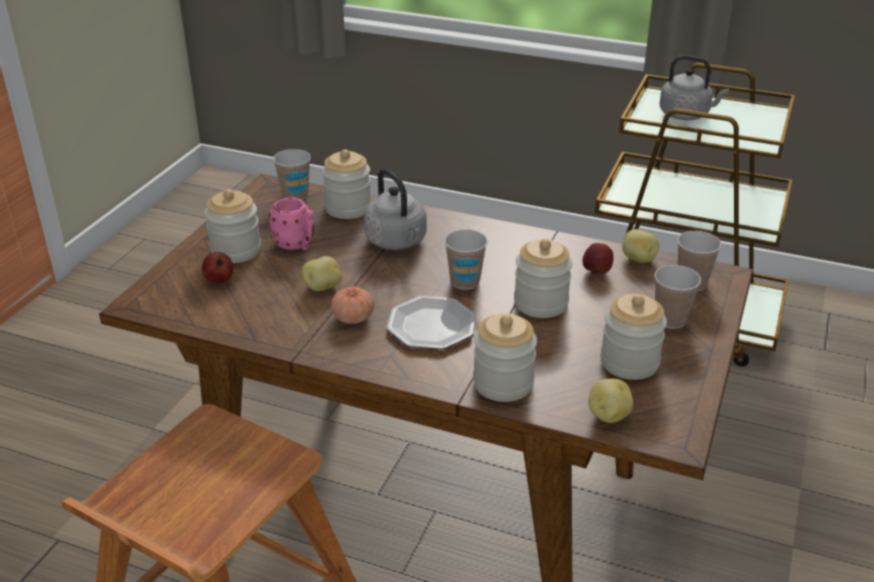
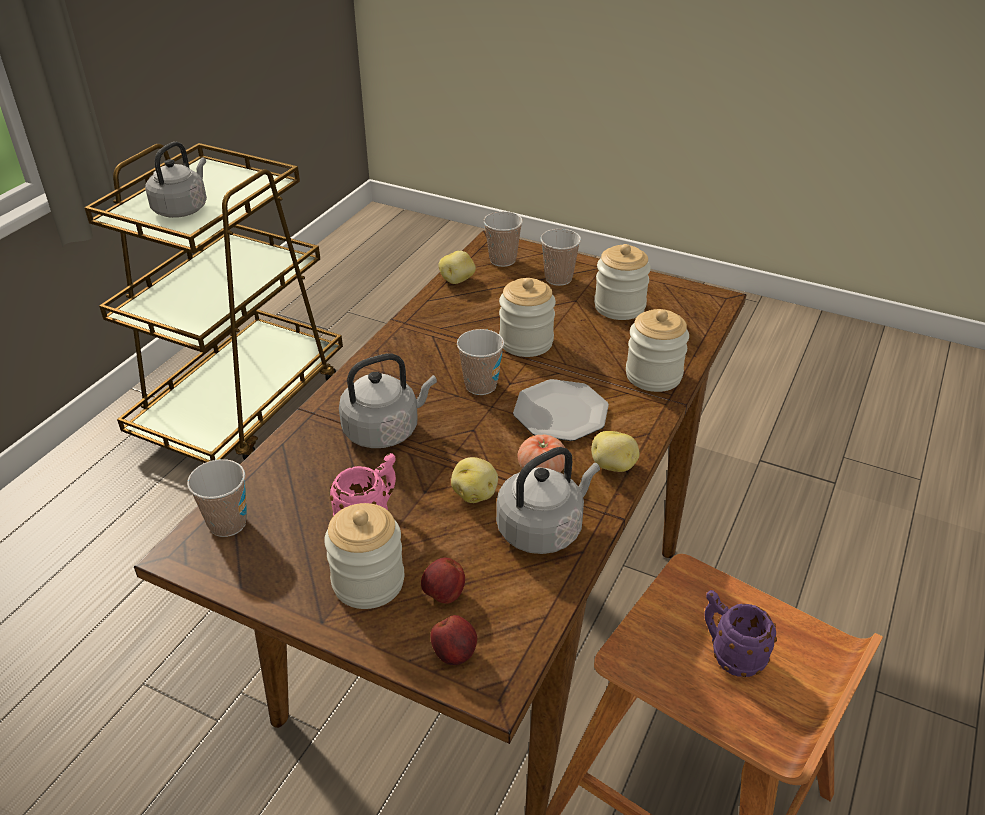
camera: 85 degrees left, 5 degrees up
jar [322,149,372,219] -> none
apple [583,243,614,274] -> apple moved to [431,615,477,665]
potato [589,379,633,423] -> potato moved to [591,431,640,472]
none -> grey kettle [496,447,600,554]
none -> purple mug [704,590,777,677]

